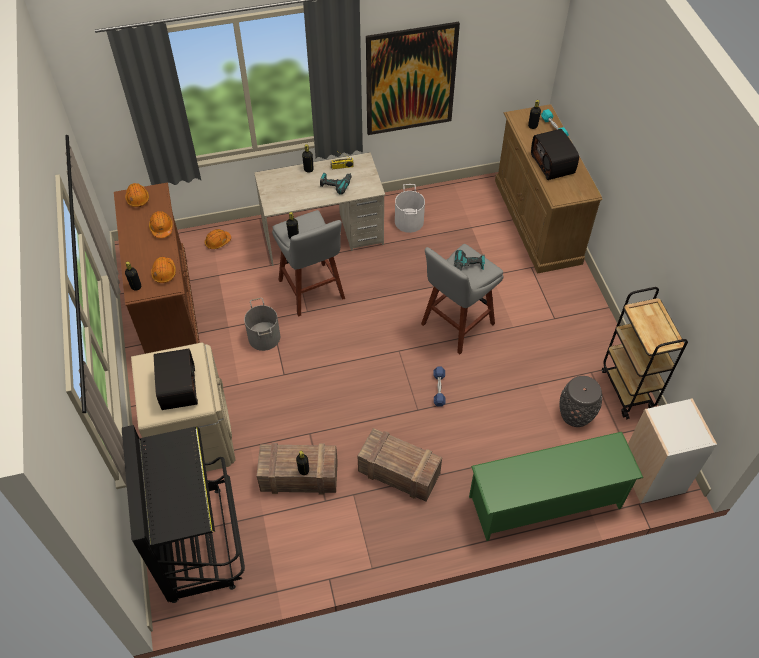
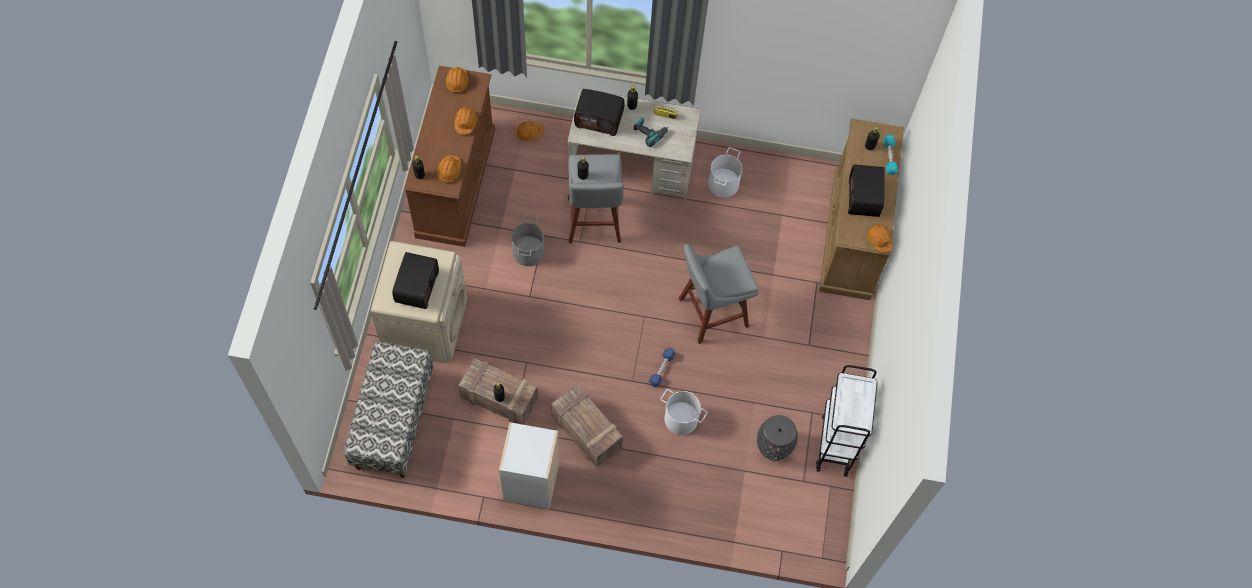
camera: 20 degrees right, 10 degrees up
black shoe rack [122,425,245,603] -> bench [344,342,434,478]
picture [366,22,460,135] -> none
power drill [454,250,485,271] -> none
green shoe rack [469,432,643,541] -> none
brown cart [602,287,688,419] -> white cart [816,365,878,477]
bookcase [628,398,717,503] -> bookcase moved to [499,422,559,509]
none -> radio [574,89,625,136]
none -> white bucket [661,389,708,435]
none -> orange hard hat [867,224,893,253]

